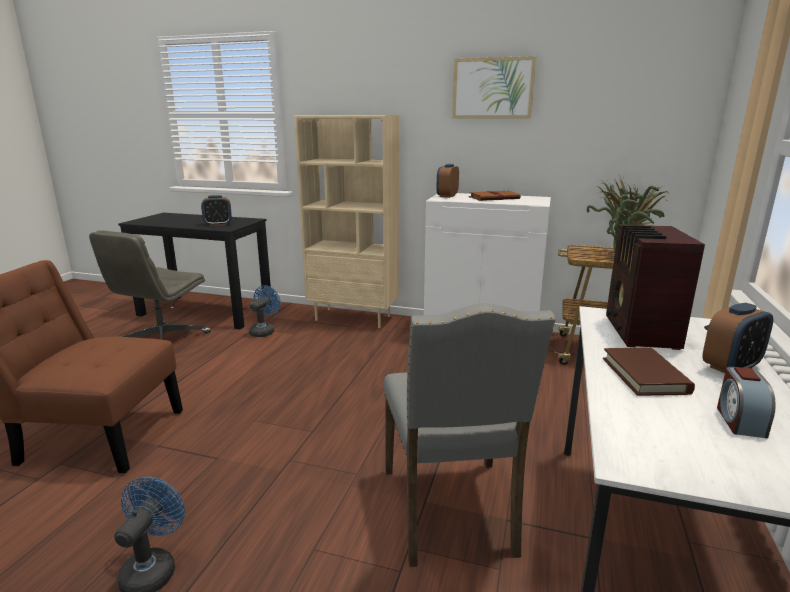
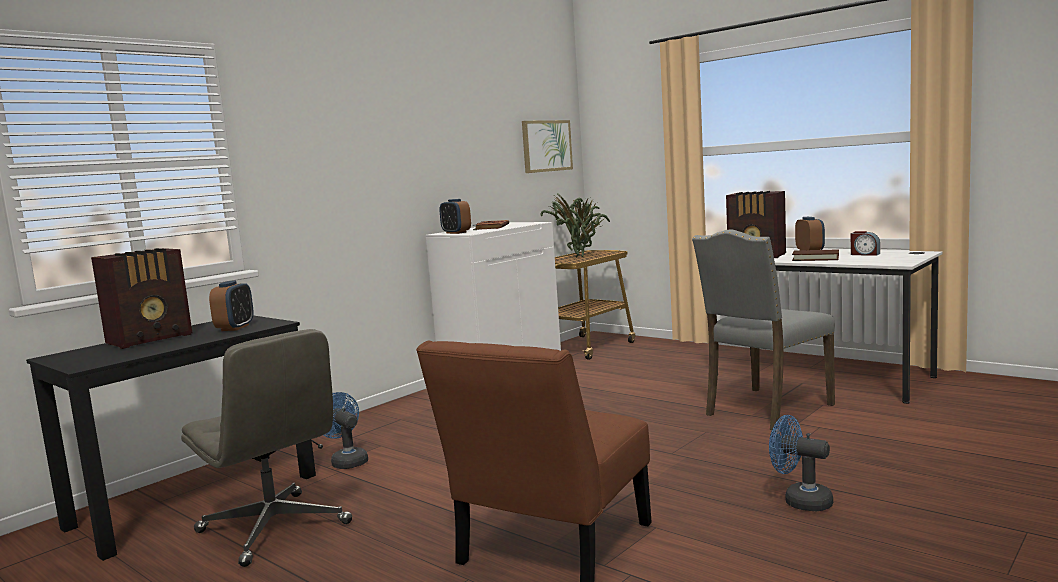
camera: 65 degrees left, 10 degrees down
beige bookcase [294,115,399,328] -> none
grey chair [384,303,555,567] -> grey chair turned 120 degrees clockwise [692,229,835,430]
picture [452,56,536,119] -> picture moved to [522,120,573,173]
none -> radio [91,248,192,349]

